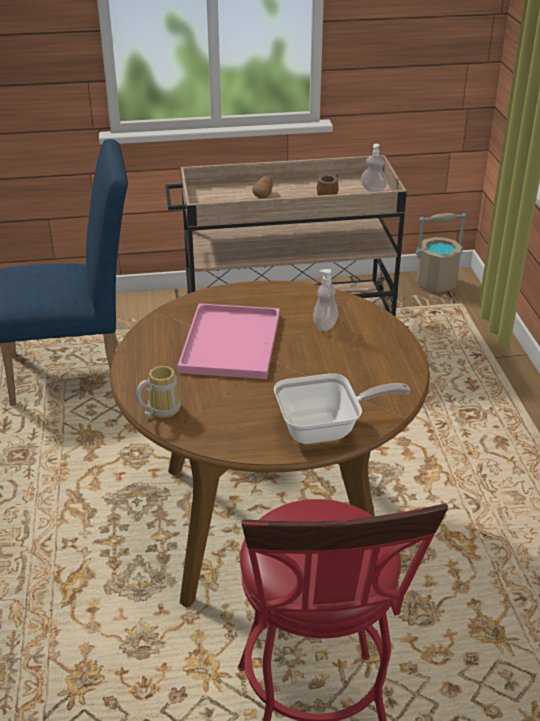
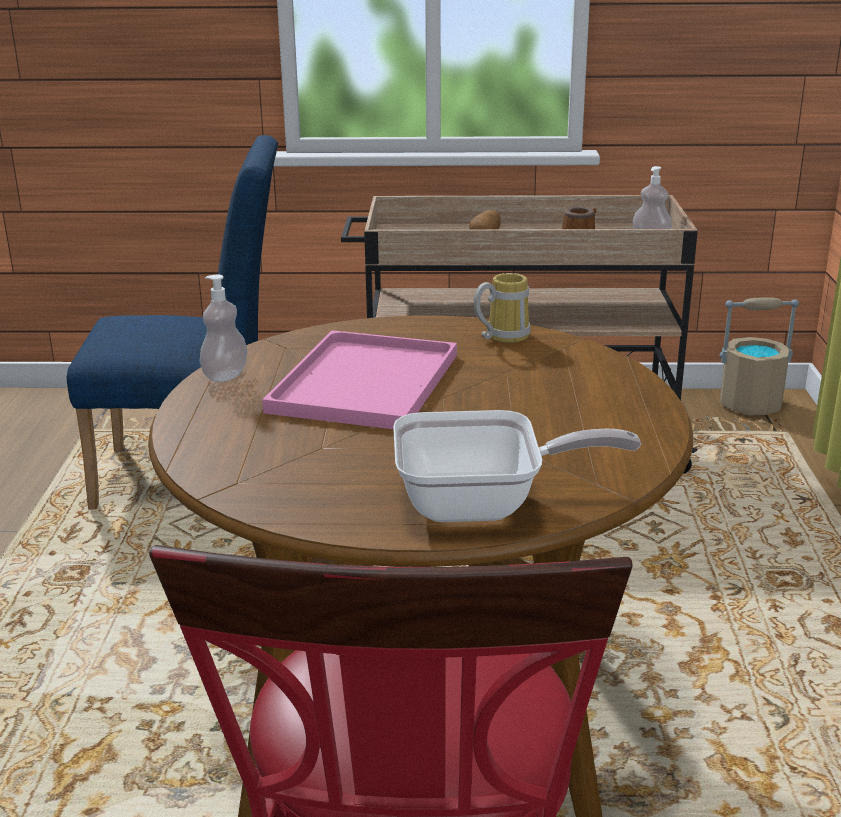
camera: 10 degrees right, 10 degrees down
mug [136,366,180,418] -> mug moved to [474,273,531,343]
soap dispenser [313,269,338,331] -> soap dispenser moved to [200,275,248,382]

